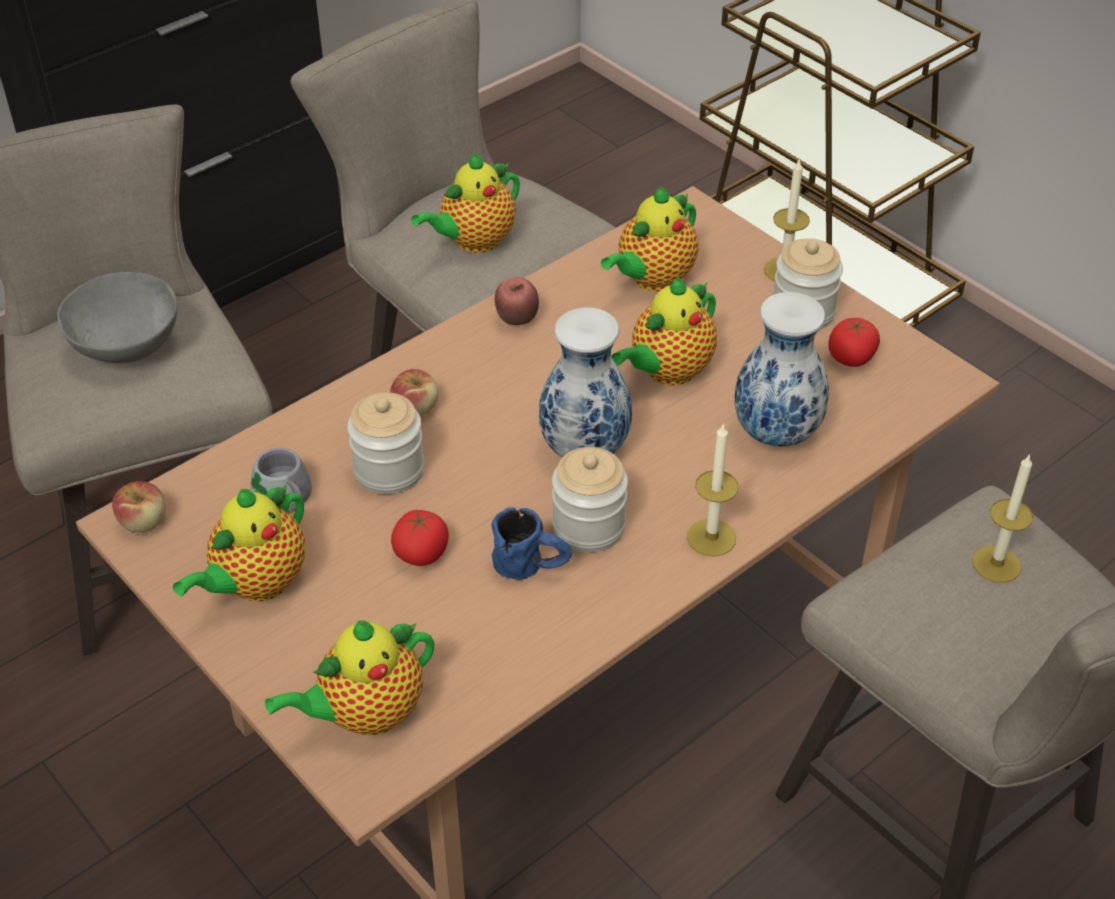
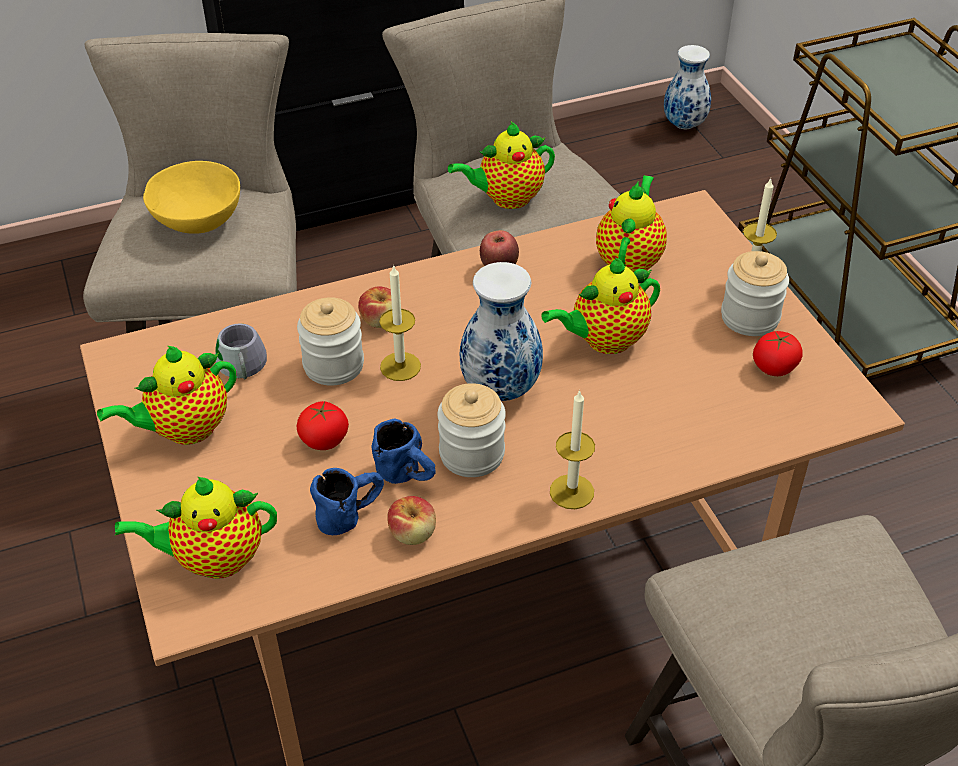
camera: 20 degrees right, 0 degrees up
grey bowl [57,272,177,363] -> yellow bowl [143,161,240,234]
apple [112,481,166,533] -> apple moved to [387,496,436,545]
teapot [601,187,698,292] -> teapot turned 135 degrees clockwise [596,175,667,272]
vase [734,292,829,447] -> vase moved to [664,45,711,129]
candle [972,454,1033,583] -> candle moved to [380,265,421,381]
none -> blue mug [310,468,384,535]

